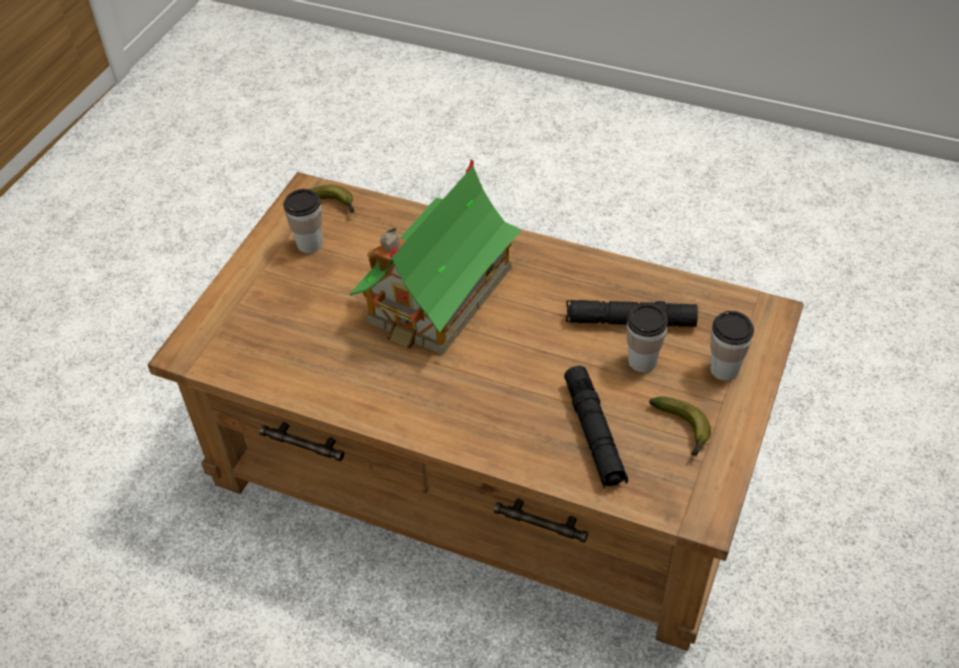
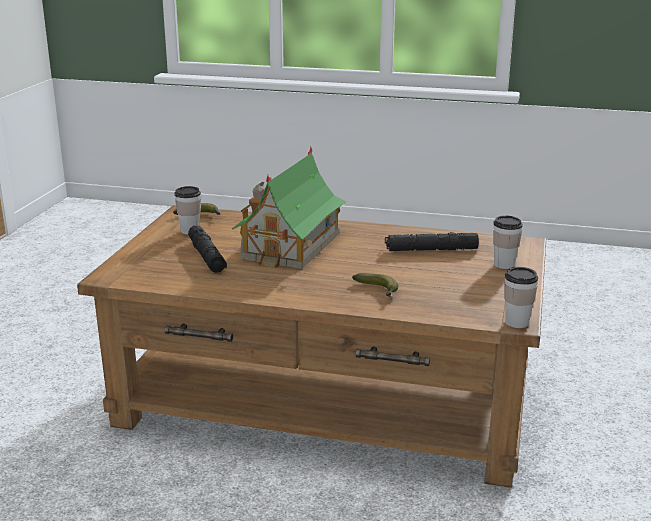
camera: 10 degrees left, 25 degrees down
black flashlight [564,366,628,488] -> black flashlight moved to [188,225,227,273]
cup [627,304,668,372] -> cup moved to [504,267,538,328]
banana [649,396,711,457] -> banana moved to [352,273,398,297]

